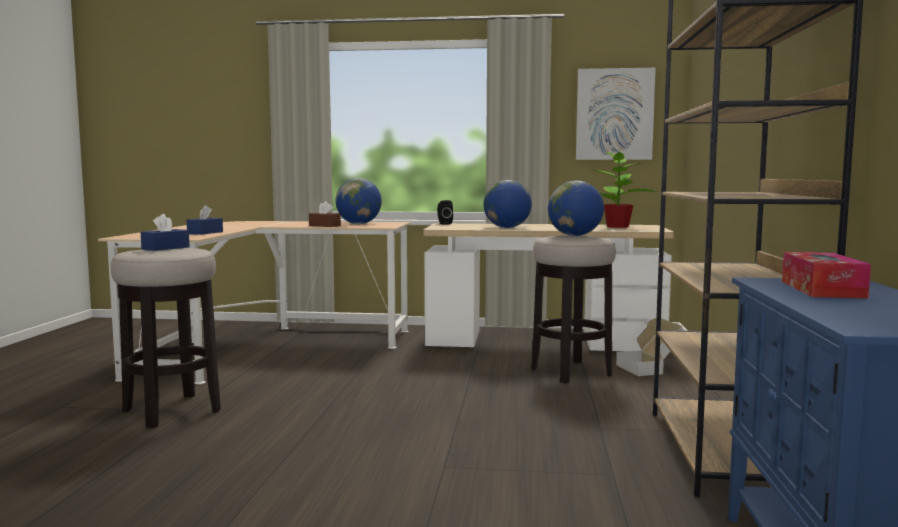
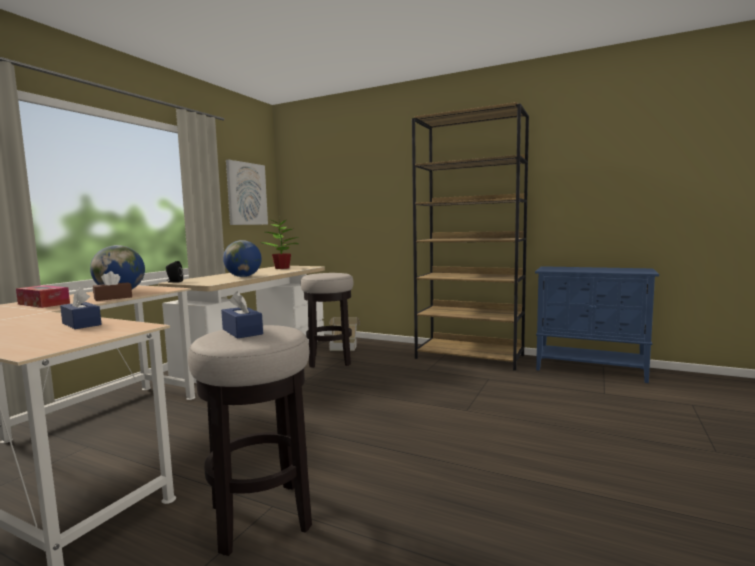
camera: 70 degrees left, 0 degrees up
globe [548,181,604,236] -> none
tissue box [782,252,871,299] -> tissue box moved to [16,285,70,308]

